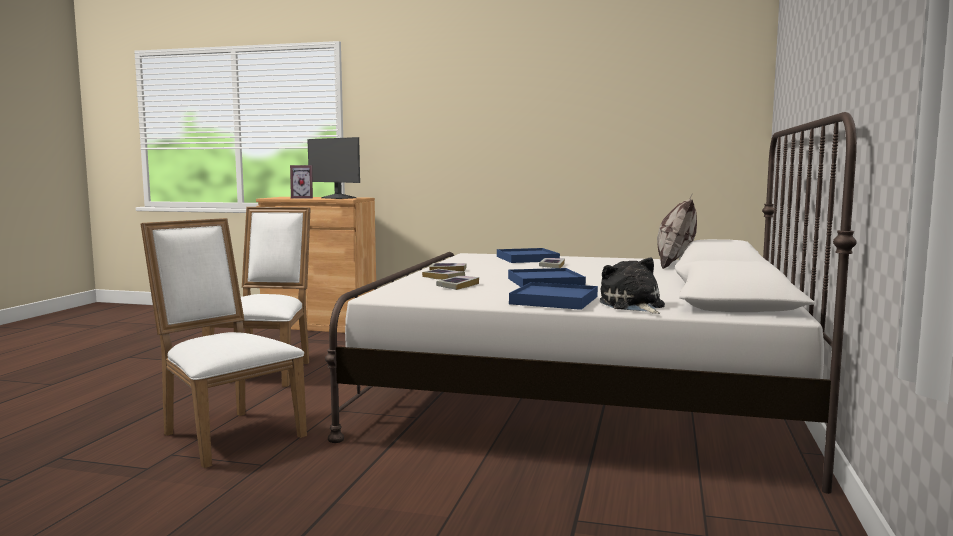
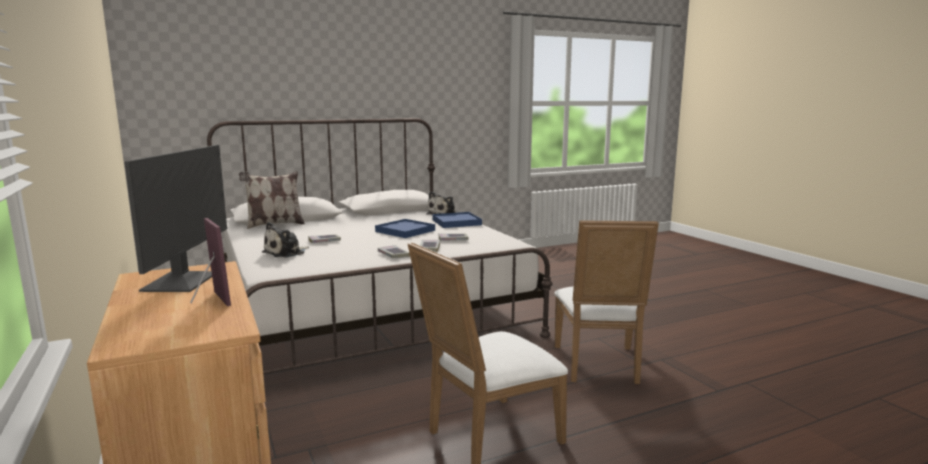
camera: 130 degrees left, 5 degrees up
blue tray [497,248,560,263] -> plush toy [262,222,309,258]

